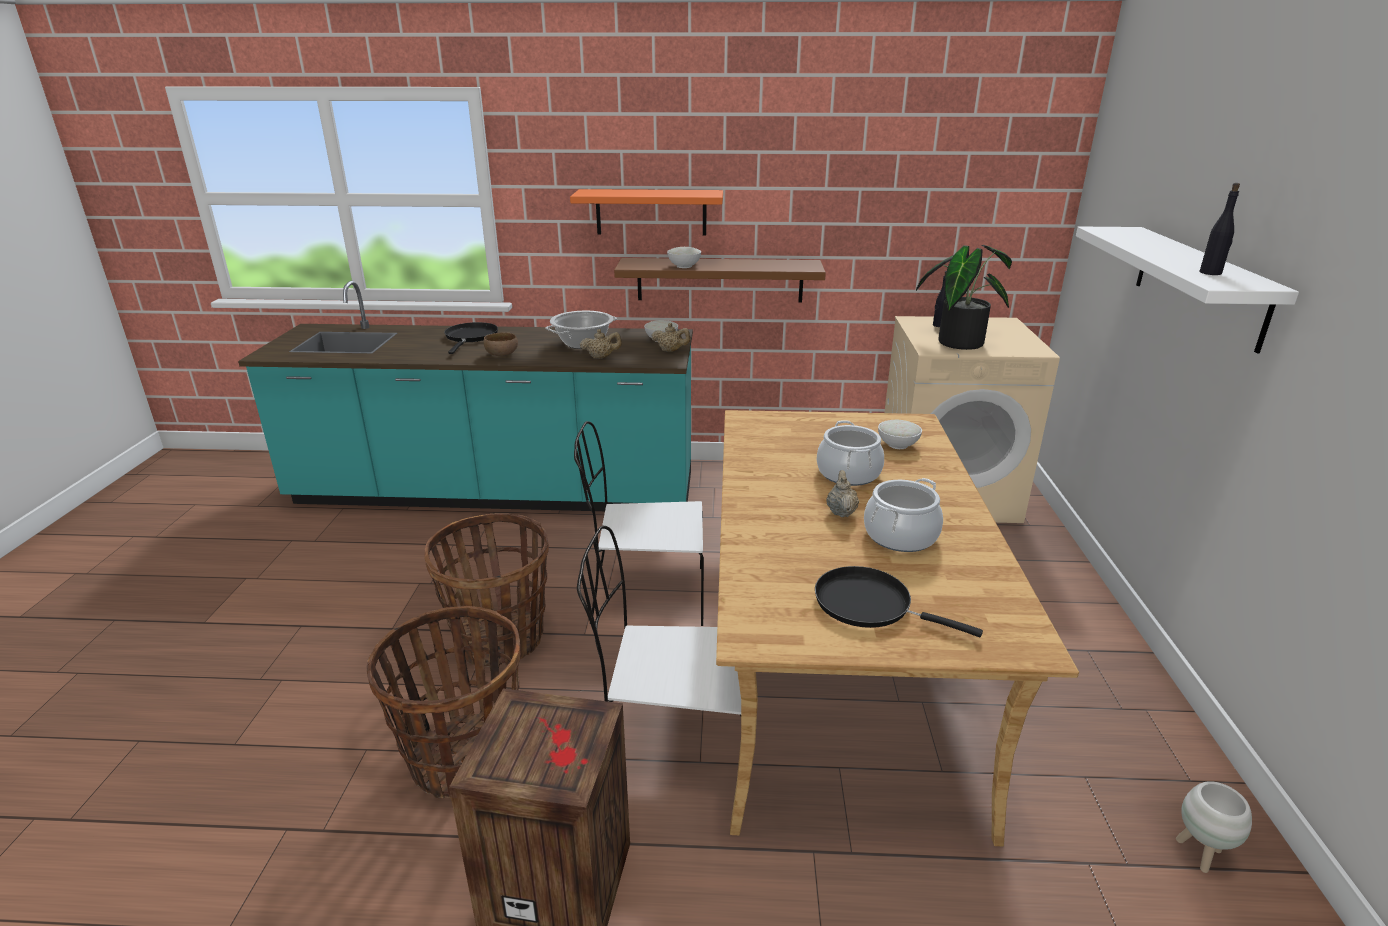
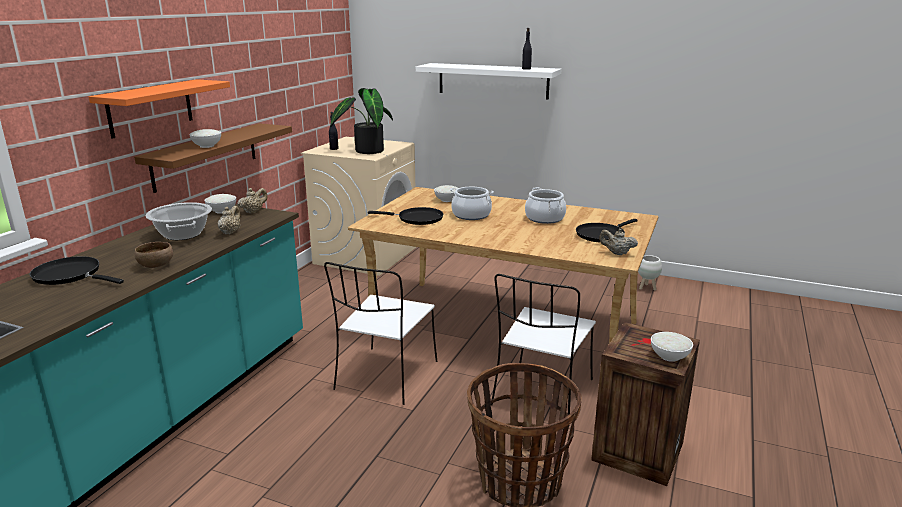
camera: 70 degrees left, 5 degrees down
basket [424,513,549,667] -> none
beige teapot [827,470,859,517] -> beige teapot moved to [599,228,638,255]
none -> black frying pan [368,207,443,225]
none -> white bowl [651,332,693,362]

